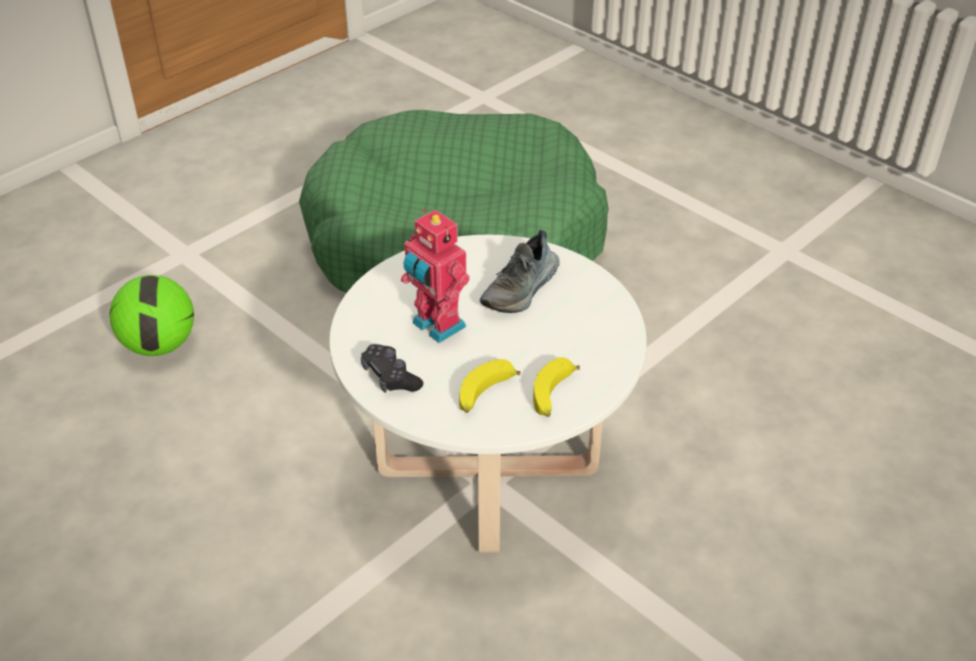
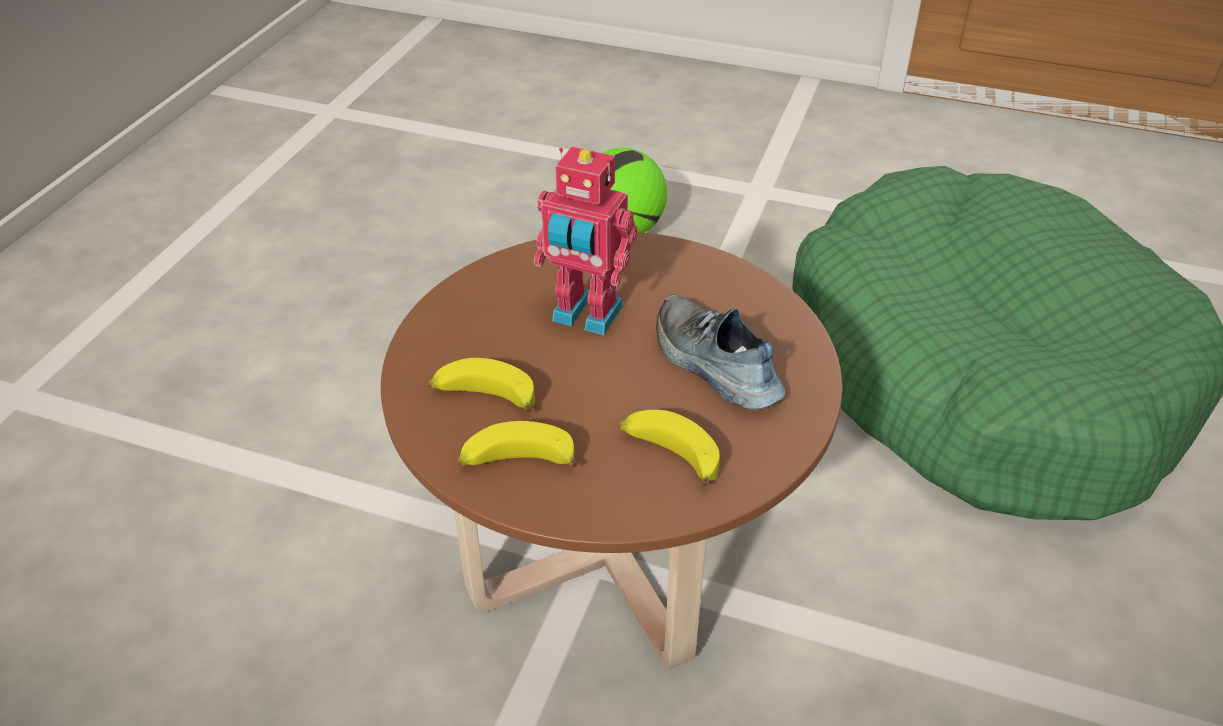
camera: 65 degrees right, 0 degrees up
white coffee table [329,235,647,553] -> brown coffee table [381,232,842,669]
black game controller [361,344,423,393] -> none
toy robot [401,209,470,343] -> toy robot turned 90 degrees counterclockwise [534,146,637,335]
shoe [480,229,560,313] -> shoe turned 45 degrees clockwise [656,294,785,410]
none -> banana [619,410,720,486]

